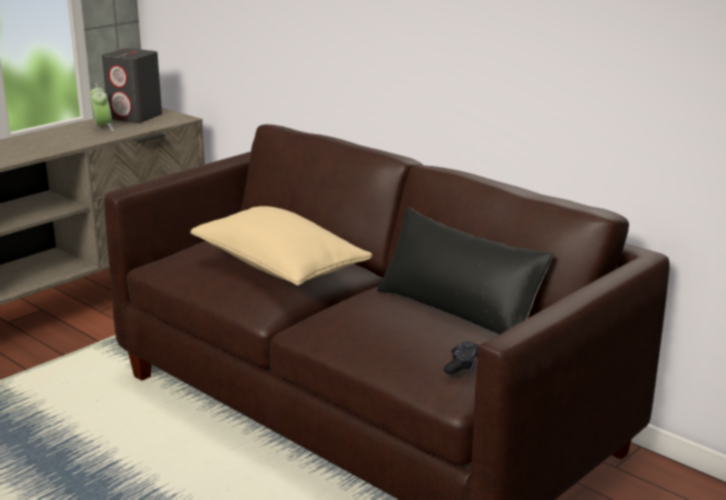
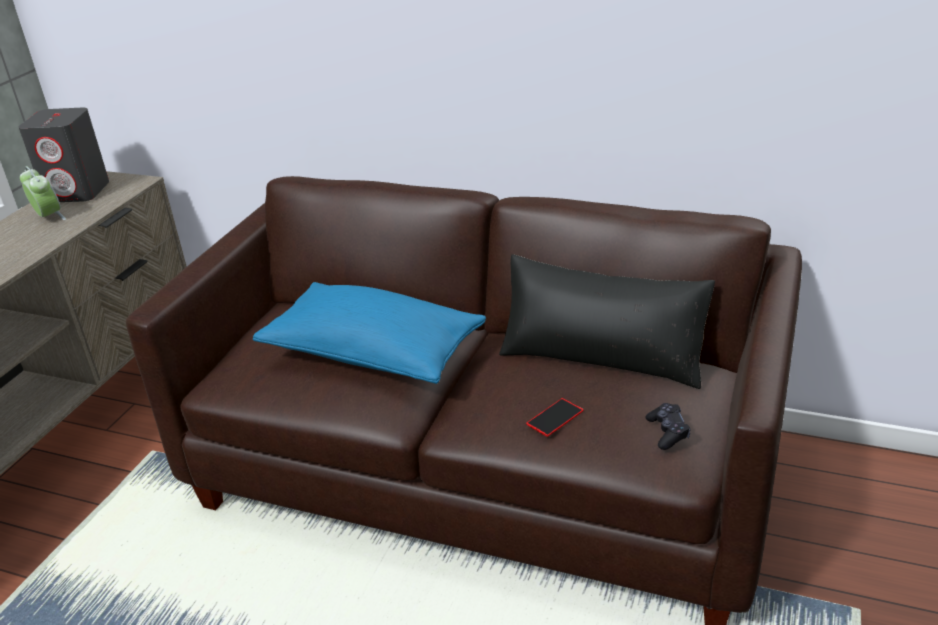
camera: 20 degrees left, 10 degrees up
beige pillow [190,206,372,286] -> blue pillow [253,282,486,384]
none -> phone [526,398,584,437]

